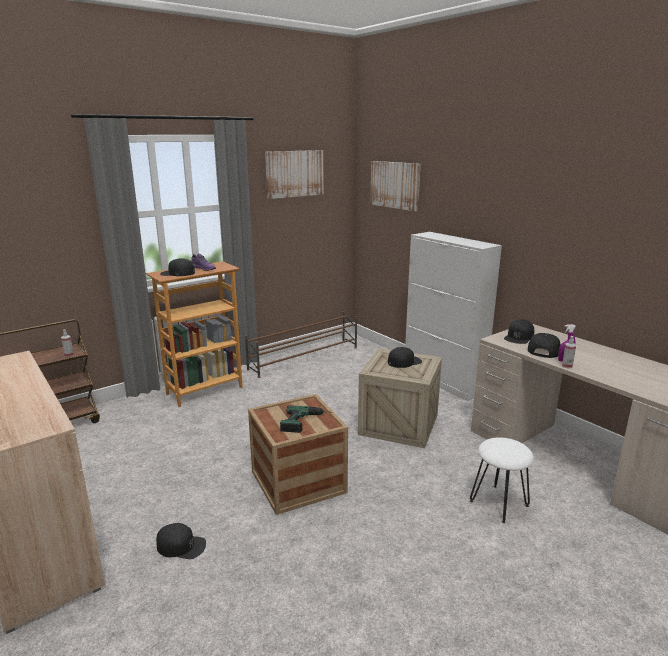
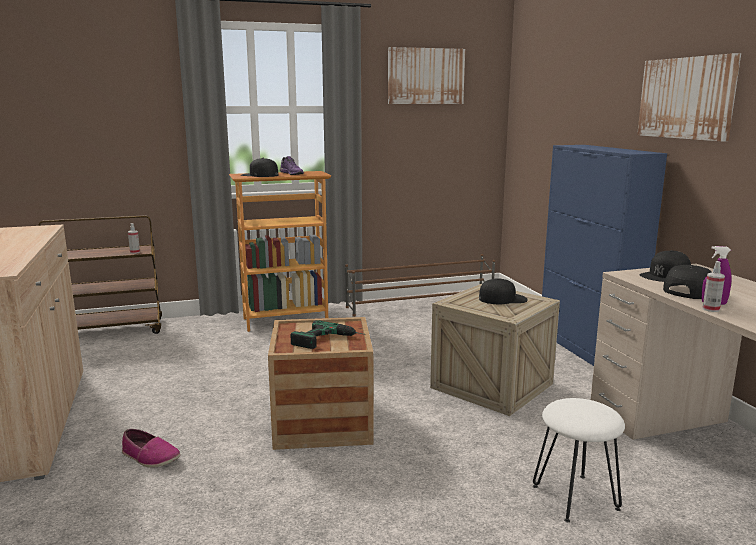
camera: 20 degrees right, 5 degrees down
black cap [156,523,206,559] -> shoe [122,429,181,468]
picture [370,161,421,211] -> picture moved to [637,53,741,142]
white cabinet [405,232,502,401] -> blue cabinet [542,145,667,366]

